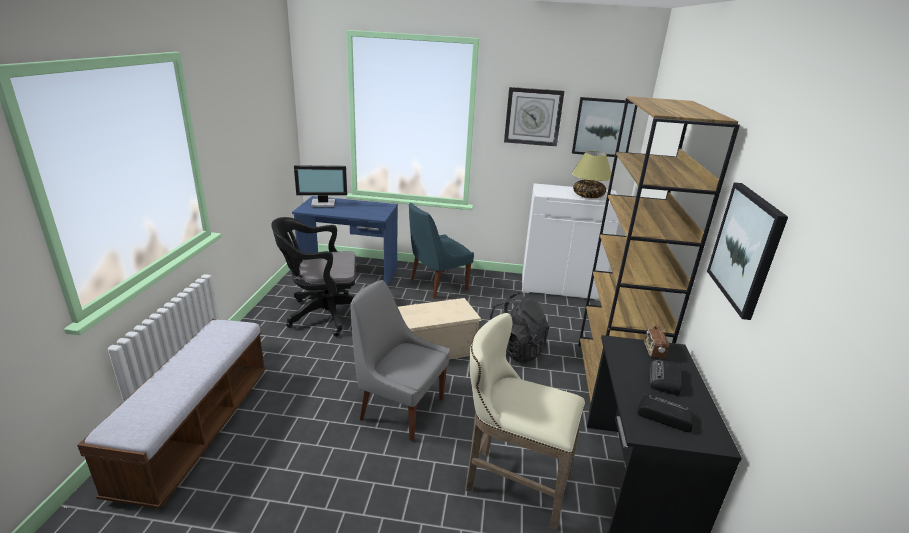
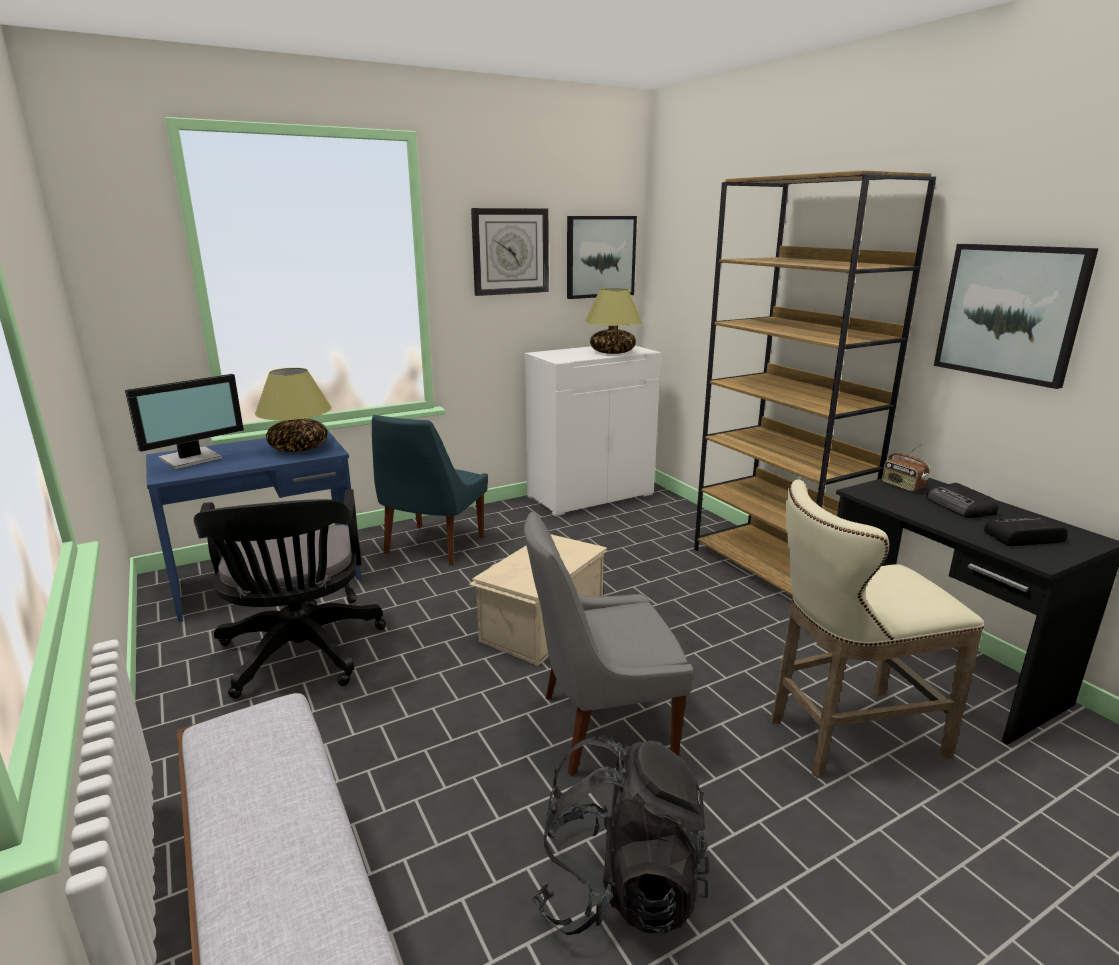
camera: 35 degrees left, 5 degrees down
black office chair [271,217,356,337] -> black office chair turned 60 degrees counterclockwise [194,489,386,699]
black backpack [490,293,550,363] -> black backpack moved to [531,735,709,935]
none -> table lamp [255,368,332,452]

